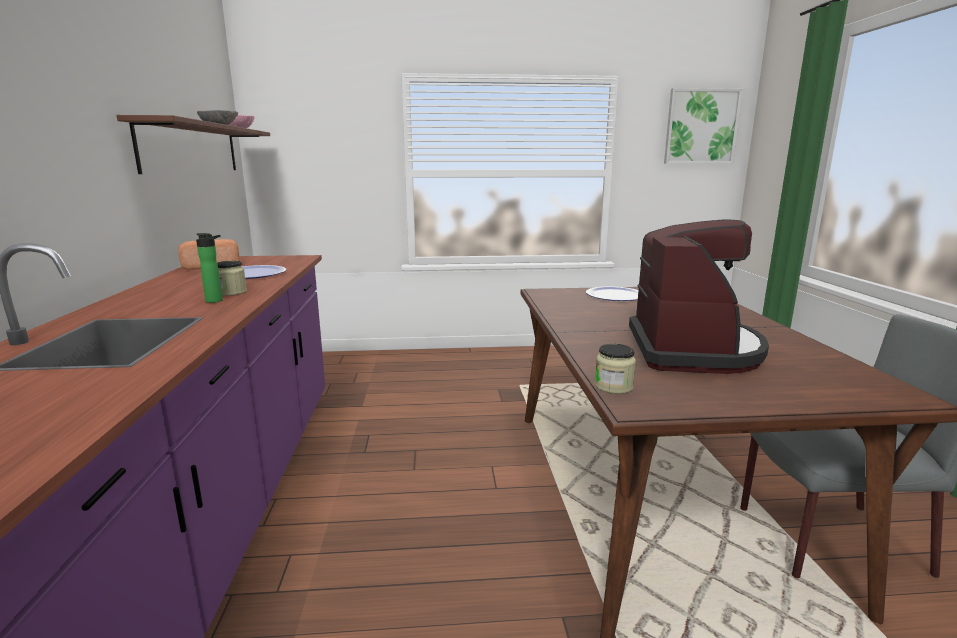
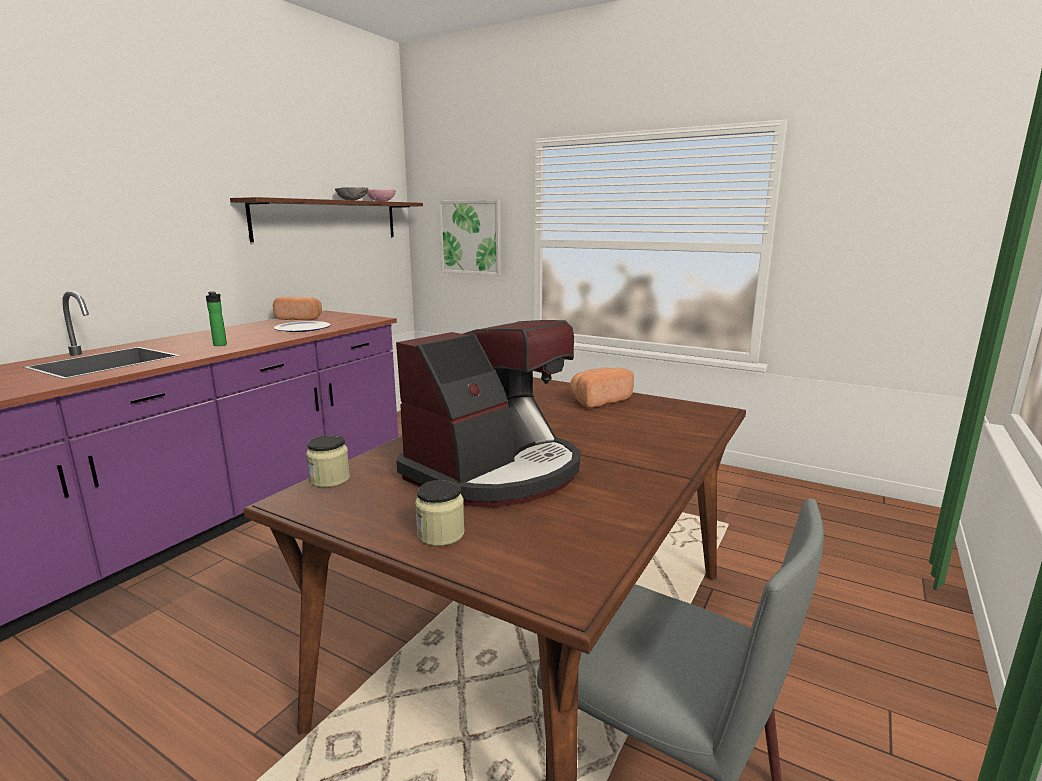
camera: 35 degrees right, 0 degrees up
jar [217,261,247,296] -> jar moved to [415,480,465,546]
plate [586,286,638,301] -> bread [570,368,634,408]
picture [664,88,743,164] -> picture moved to [439,200,501,275]

